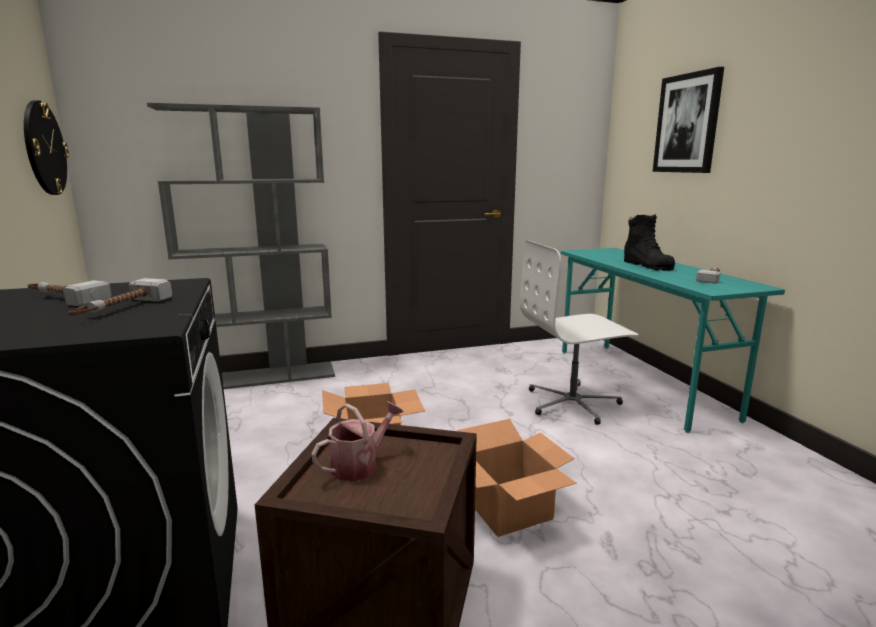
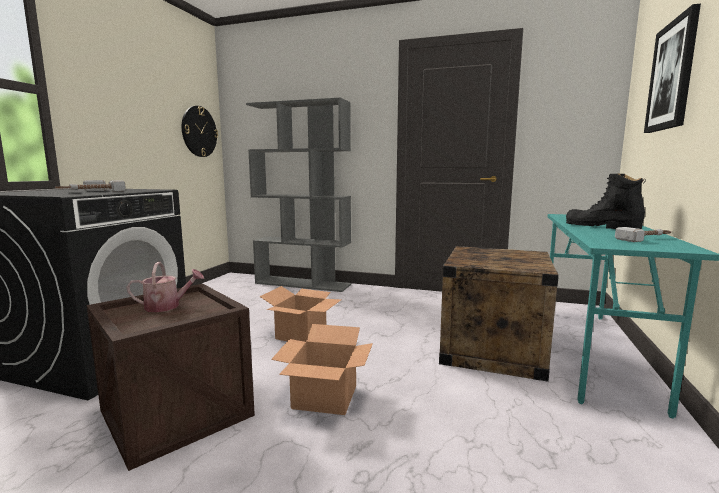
camera: 35 degrees right, 5 degrees down
white office chair [520,240,639,425] -> crate [439,246,559,382]
black boot [624,214,675,271] -> black boot turned 120 degrees clockwise [566,173,646,229]

